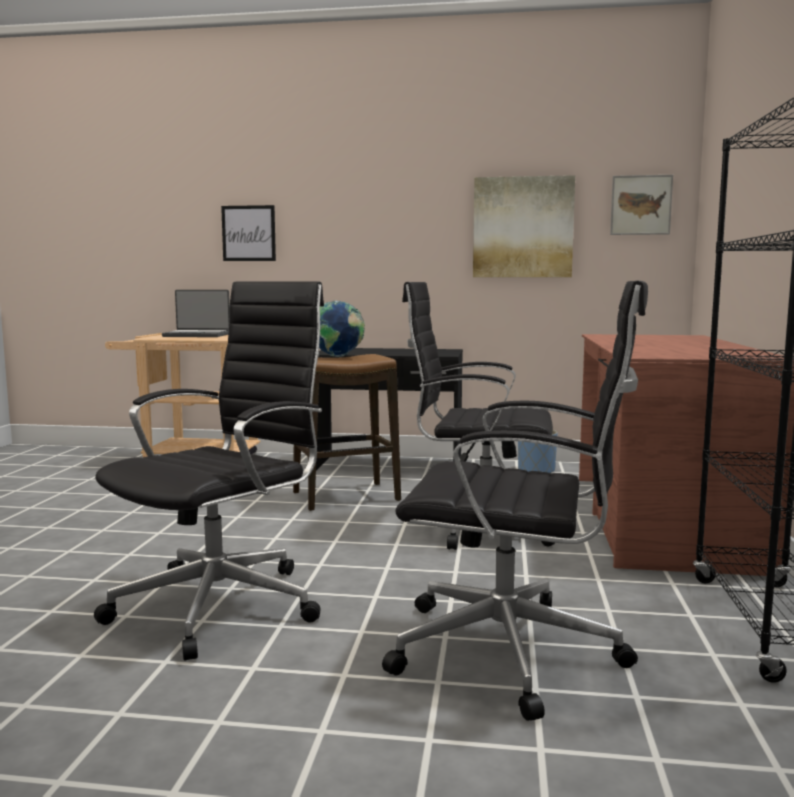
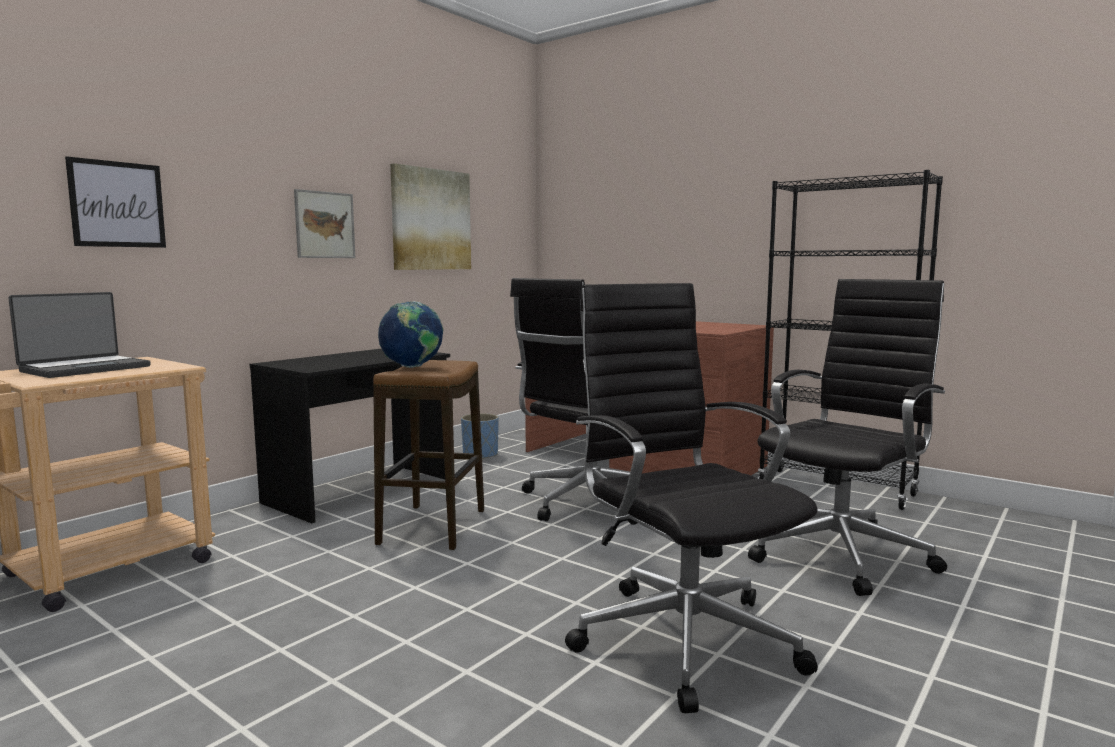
camera: 60 degrees left, 0 degrees up
picture [610,175,673,235] -> picture moved to [294,189,355,258]

